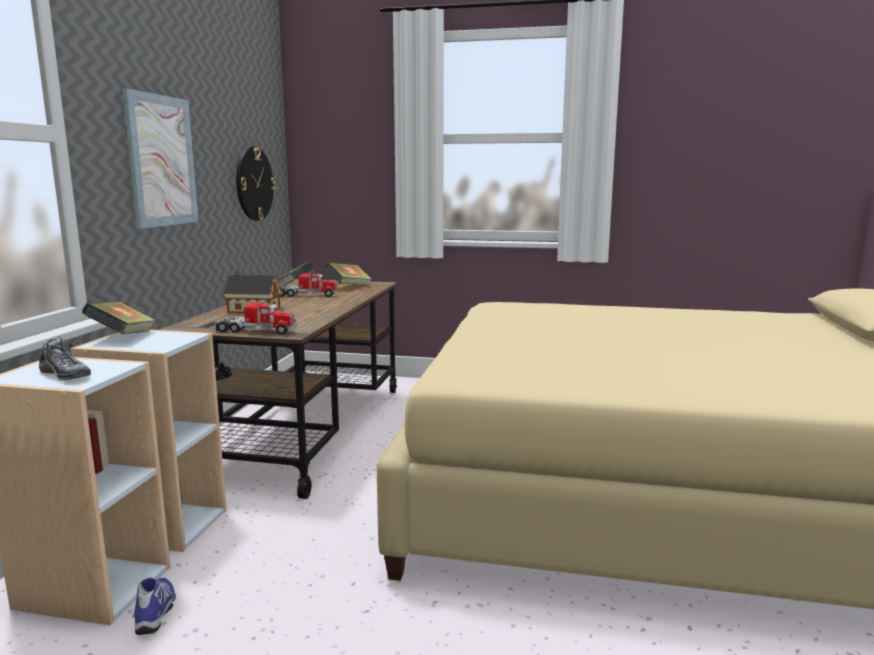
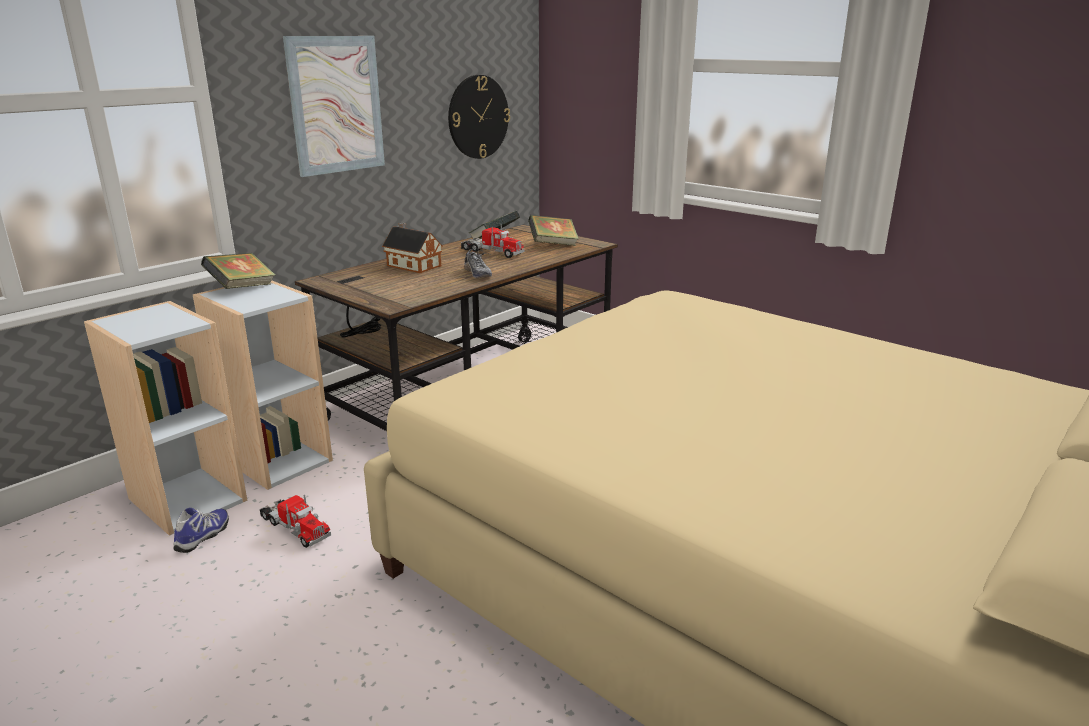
camera: 30 degrees right, 10 degrees up
shoe [39,337,91,381] -> shoe moved to [464,248,492,278]
toy truck [215,297,297,335] -> toy truck moved to [259,495,331,548]

